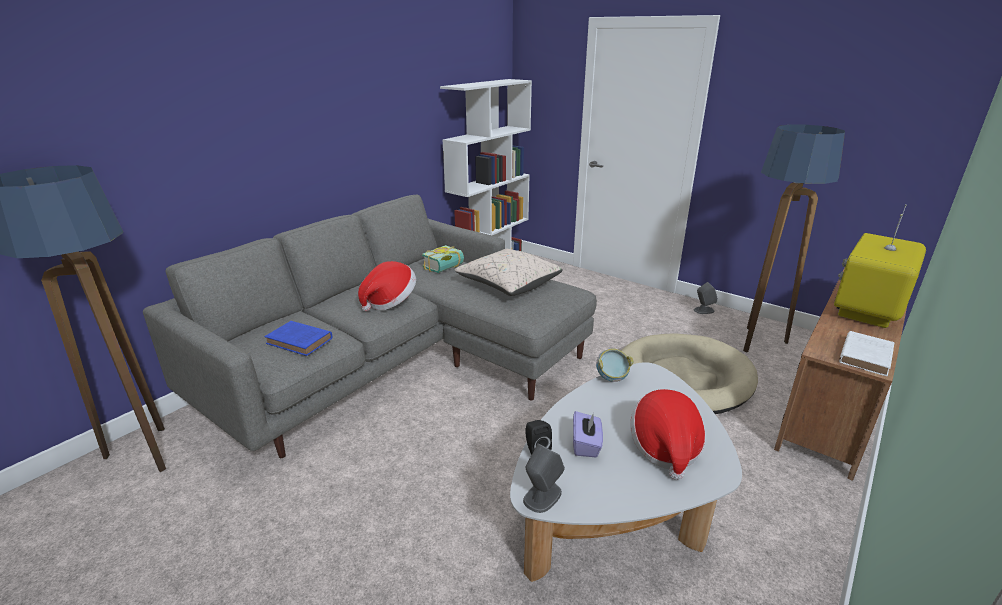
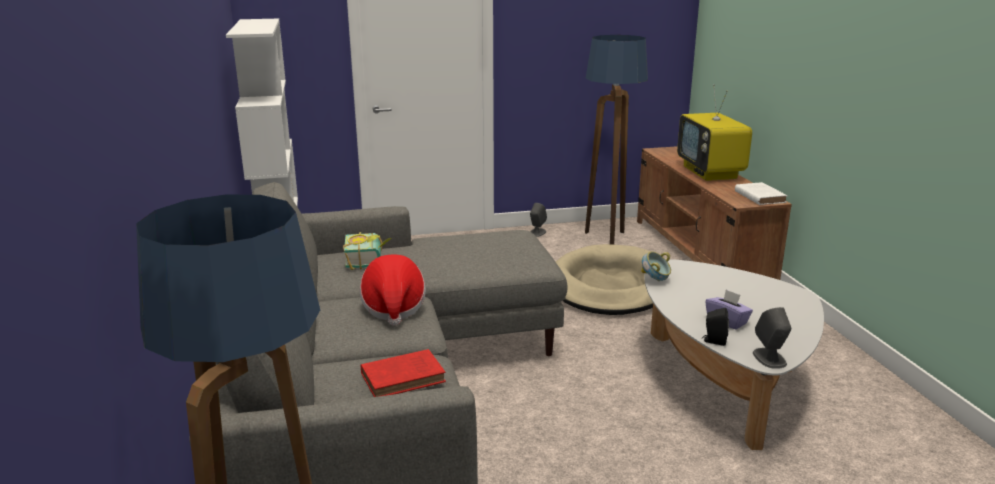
camera: 50 degrees left, 5 degrees down
blue book [265,321,332,356] -> red book [361,349,446,397]
beige pillow [455,249,563,296] -> none
hat [630,389,705,480] -> none

